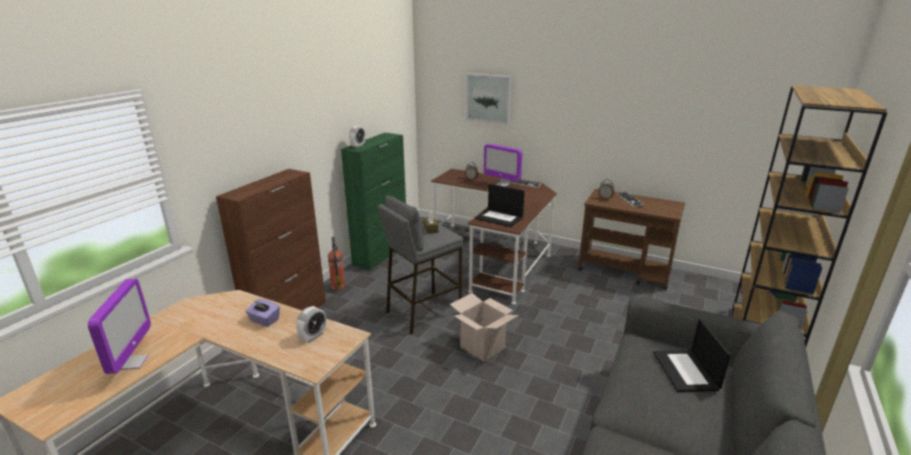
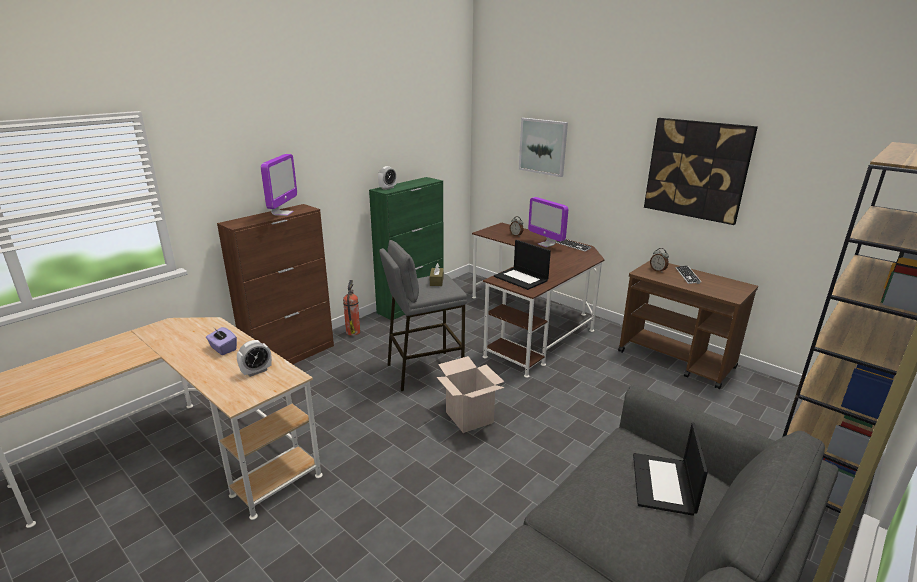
camera: 15 degrees right, 0 degrees up
monitor [88,279,151,374] -> monitor moved to [261,154,297,216]
none -> picture [644,118,758,225]

